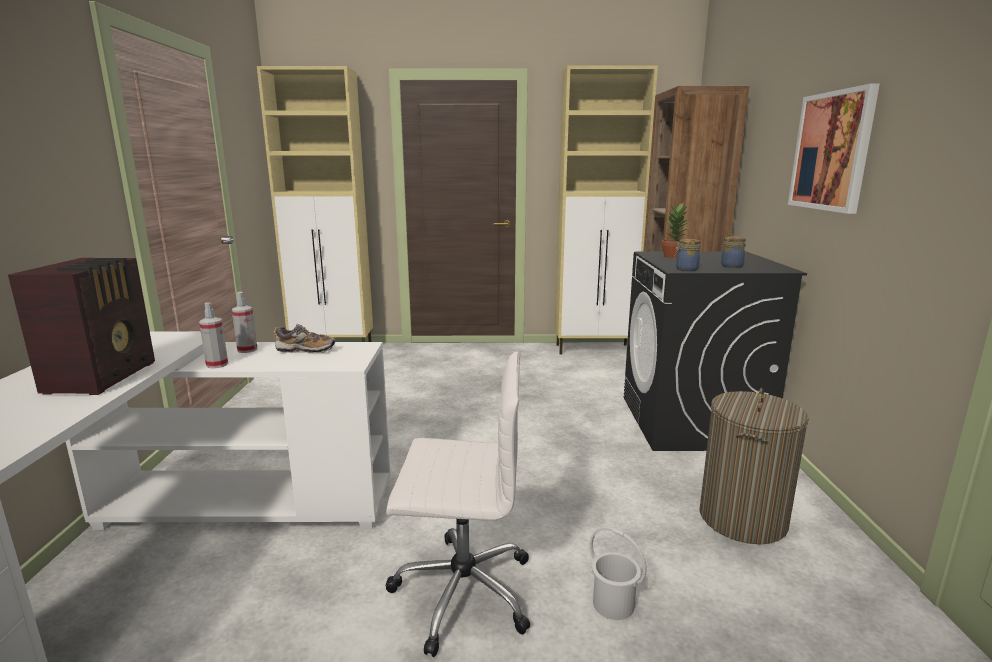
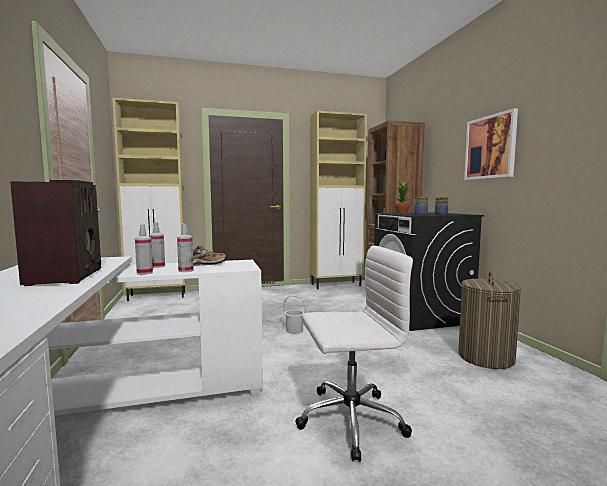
camera: 15 degrees left, 10 degrees down
white bucket [590,527,647,620] -> white bucket moved to [283,295,306,334]
none -> spray bottle [177,224,194,272]

